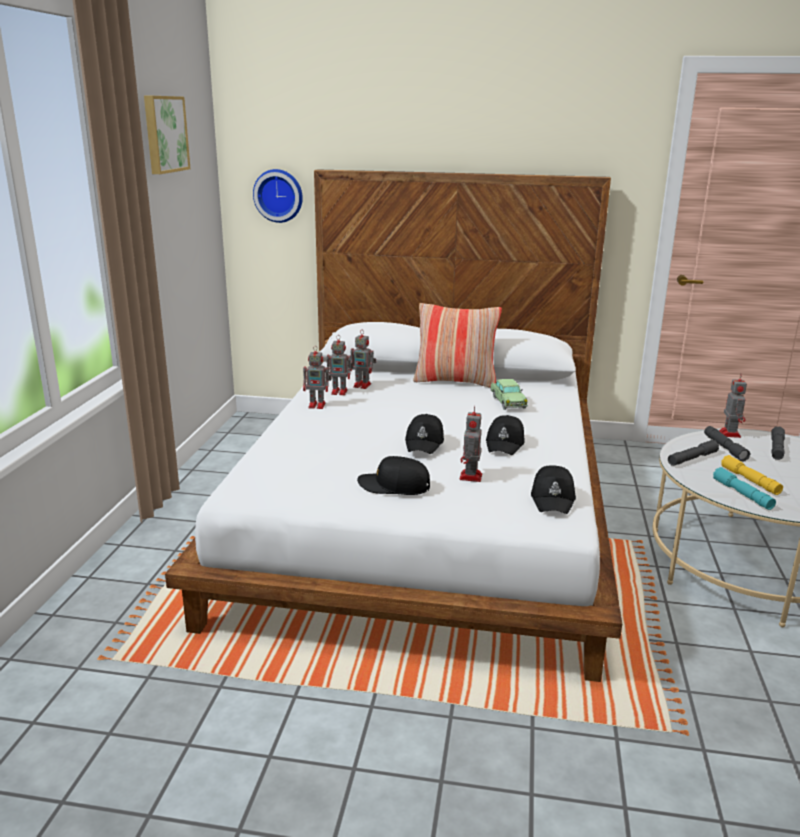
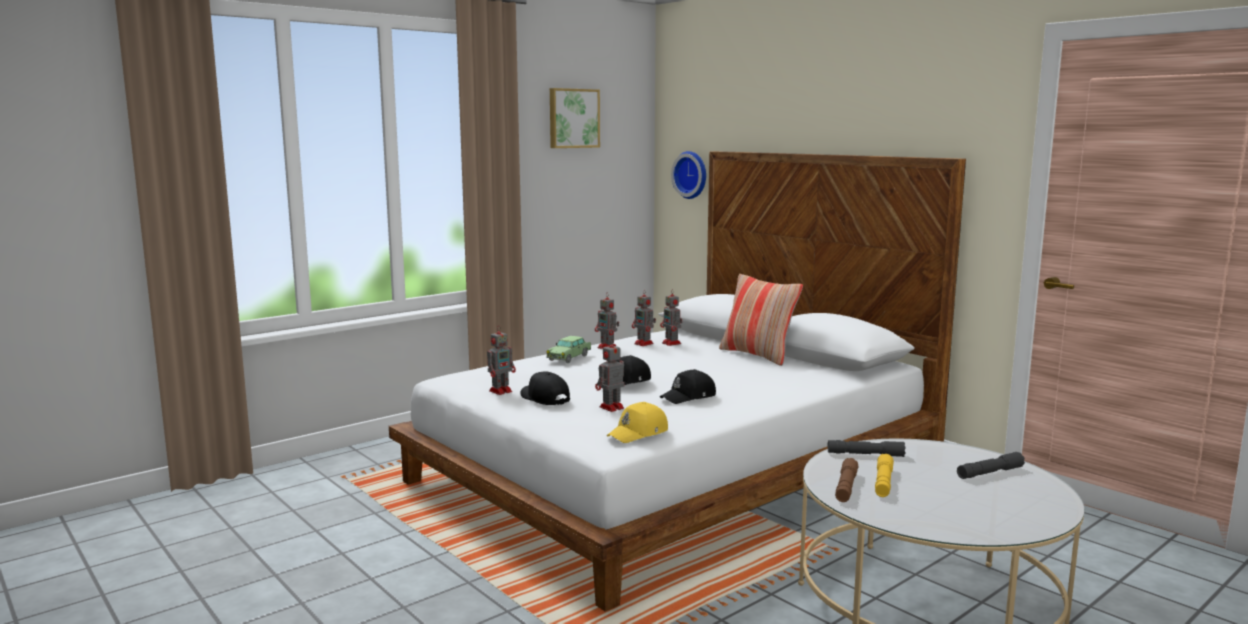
camera: 40 degrees right, 10 degrees down
toy car [491,379,528,410] -> toy car moved to [546,336,591,363]
black cap [531,465,576,514] -> yellow cap [607,402,668,443]
grey flashlight [704,426,750,462] -> none
turquoise flashlight [713,467,776,510] -> brown flashlight [835,458,859,502]
toy robot [719,374,747,438] -> toy robot moved to [487,326,516,395]

